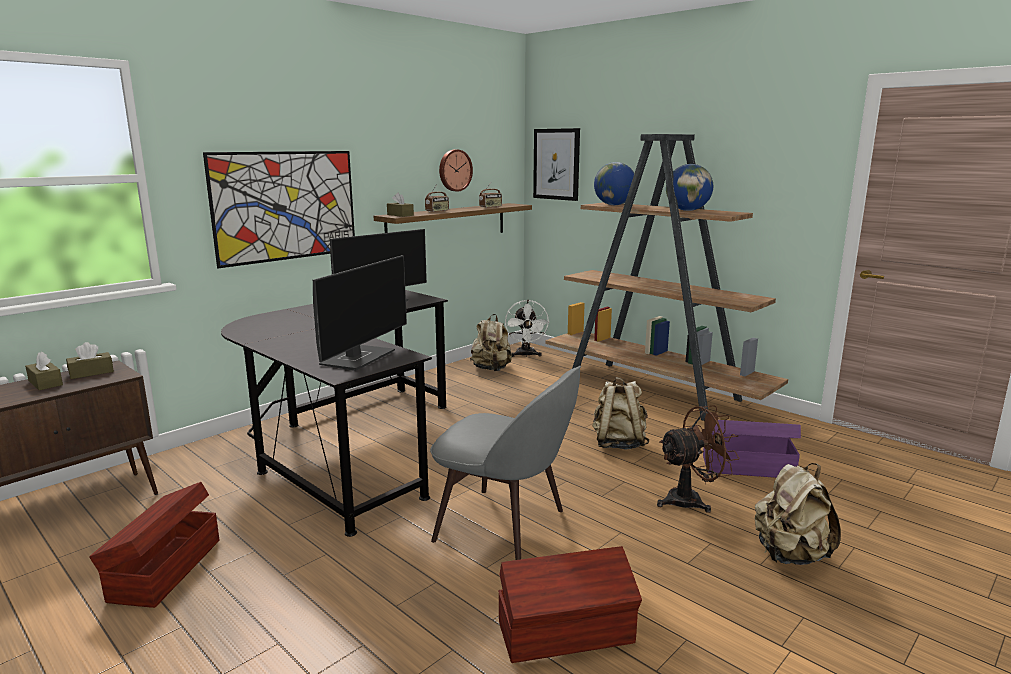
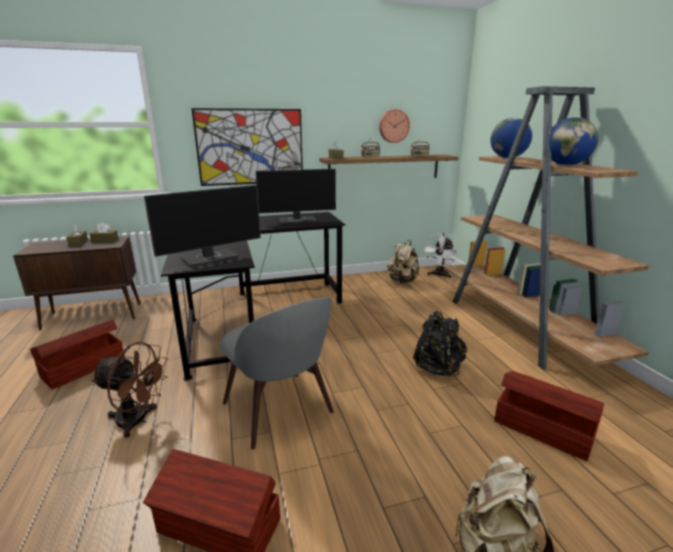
camera: 30 degrees right, 5 degrees up
picture [533,128,580,201] -> none
beige backpack [592,377,649,450] -> black backpack [413,311,468,376]
brown fan [657,405,740,513] -> brown fan moved to [91,342,168,438]
purple storage box [703,420,801,478] -> brown storage box [494,371,604,461]

